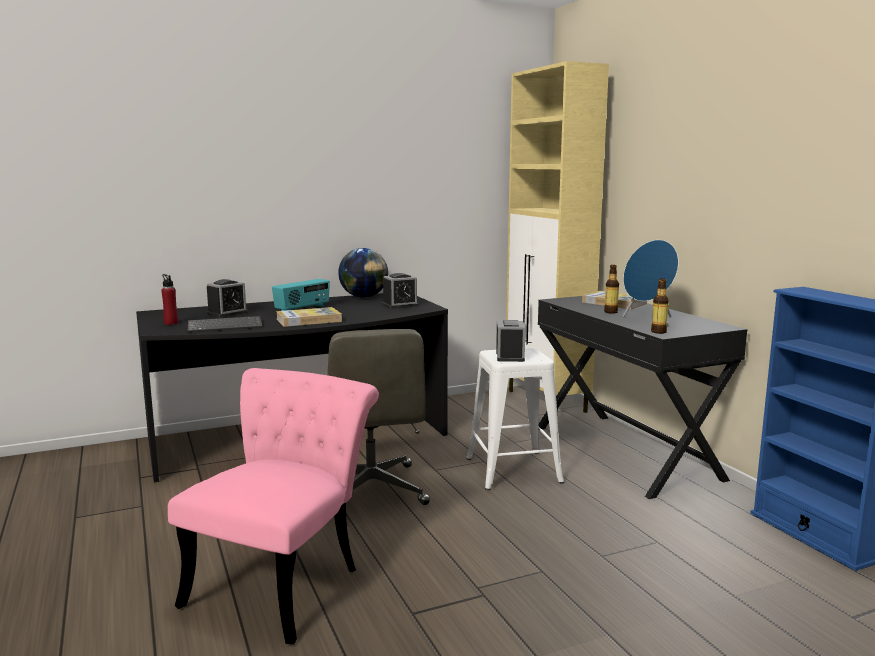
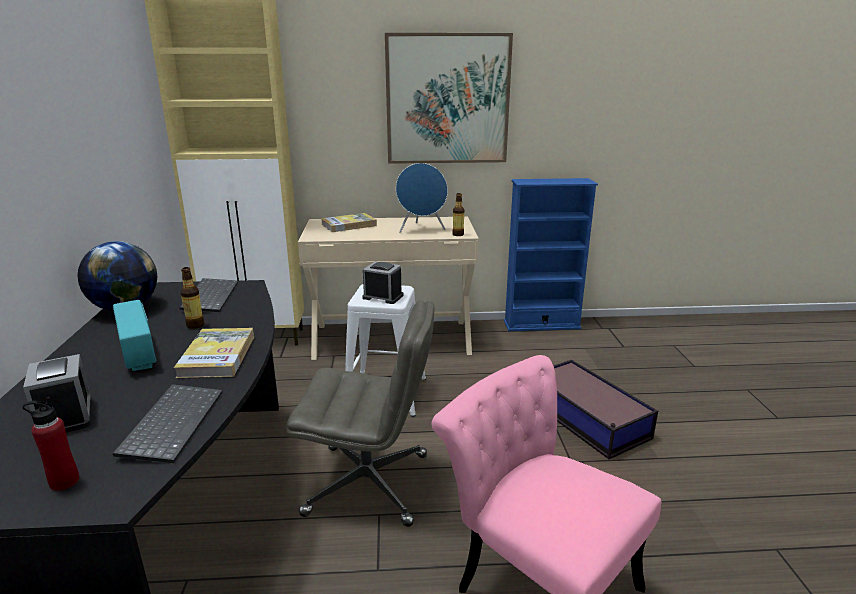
camera: 70 degrees left, 10 degrees up
alarm clock [382,273,419,309] -> keyboard [180,278,238,312]
black desk [538,296,747,499] -> beige desk [298,217,479,360]
bottle [604,265,619,314] -> bottle moved to [180,267,204,329]
none -> picture [385,33,513,164]
none -> storage box [554,360,658,459]

